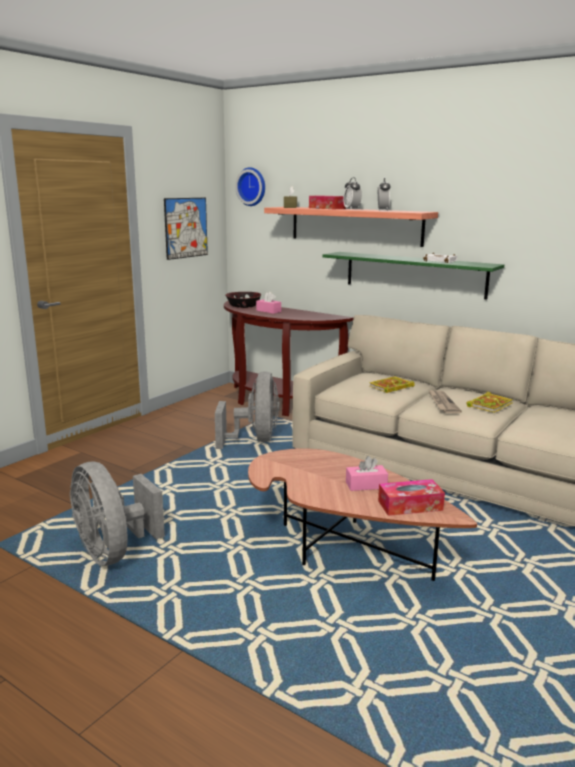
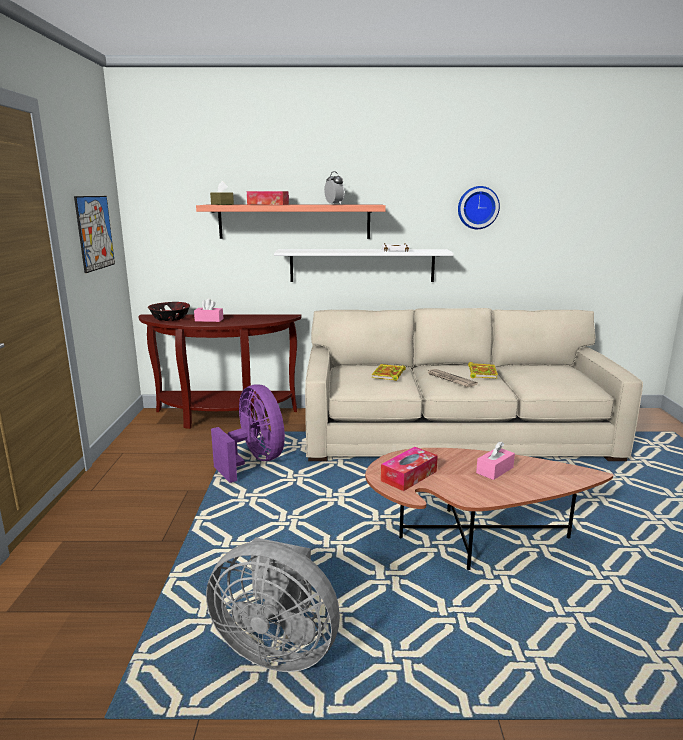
camera: 35 degrees left, 0 degrees up
grey fan [215,371,280,449] -> purple fan [211,384,285,483]
wall clock [235,167,265,206] -> wall clock moved to [458,186,500,229]
green shelf [322,252,504,299] -> white shelf [274,249,454,282]
alarm clock [343,177,362,210] -> none
tissue box [378,479,445,516] -> tissue box moved to [381,447,438,491]

